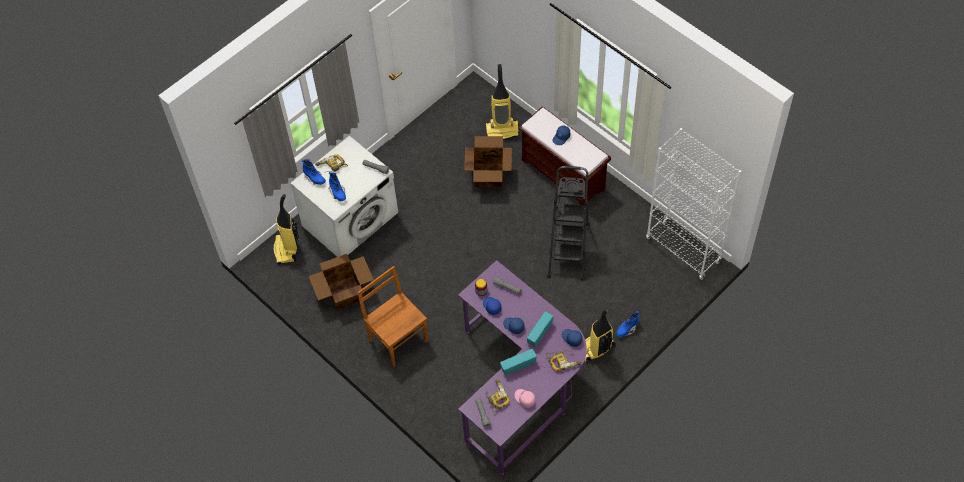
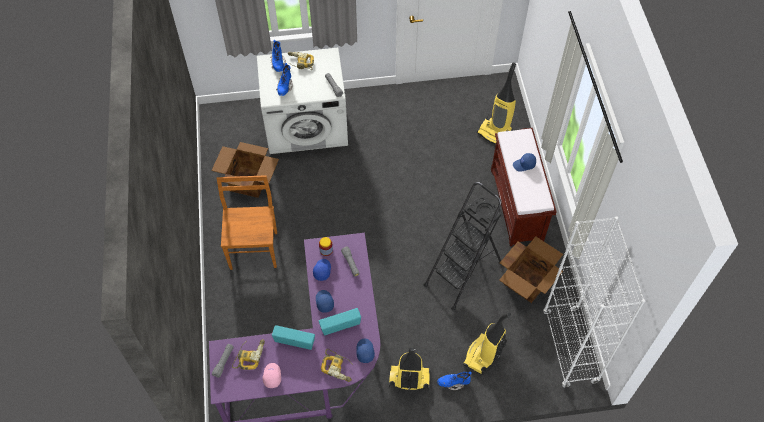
camera: 35 degrees right, 0 degrees up
vacuum cleaner [273,194,299,265] -> vacuum cleaner moved to [463,312,511,375]
cardboard box [464,136,512,187] -> cardboard box moved to [499,237,563,303]

